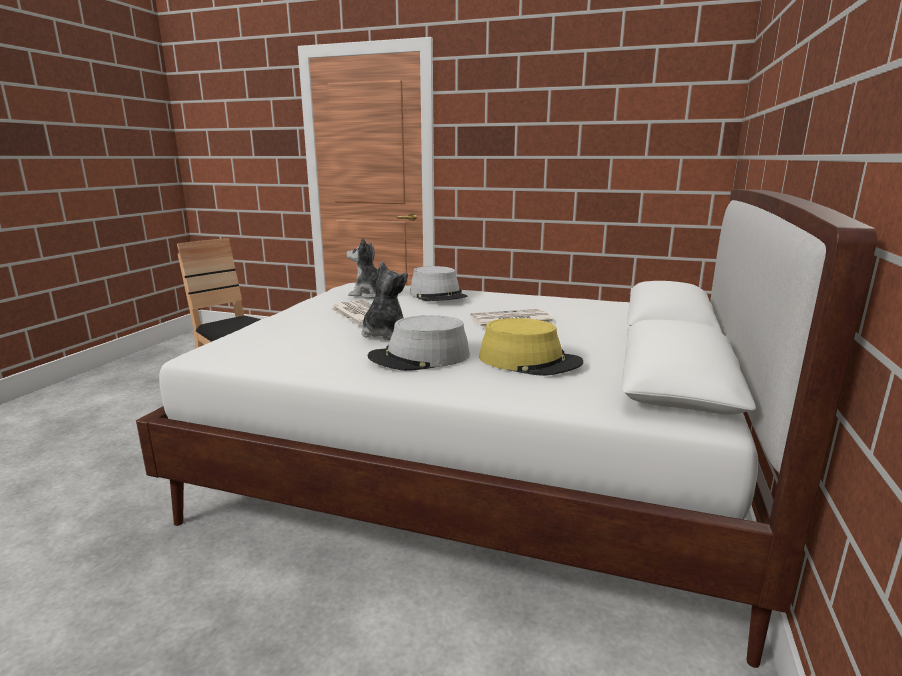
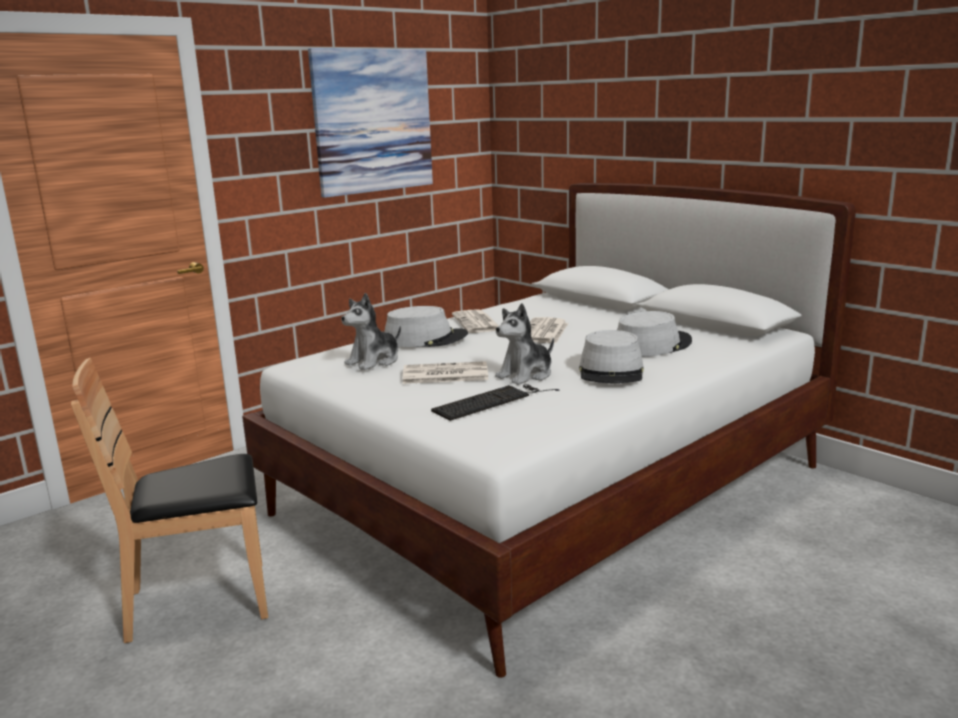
camera: 60 degrees left, 0 degrees up
plush toy [361,261,408,340] -> plush toy turned 90 degrees counterclockwise [495,303,554,385]
yellow hat [479,318,584,376] -> grey hat [617,311,692,357]
none -> picture [308,48,433,198]
none -> keyboard [431,384,559,421]
none -> newspaper [452,309,499,333]

